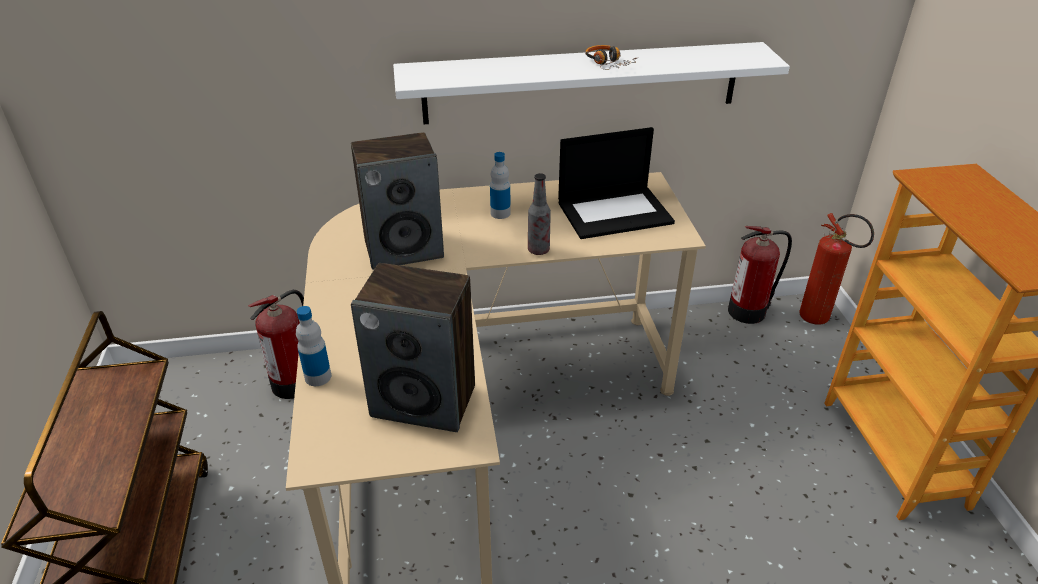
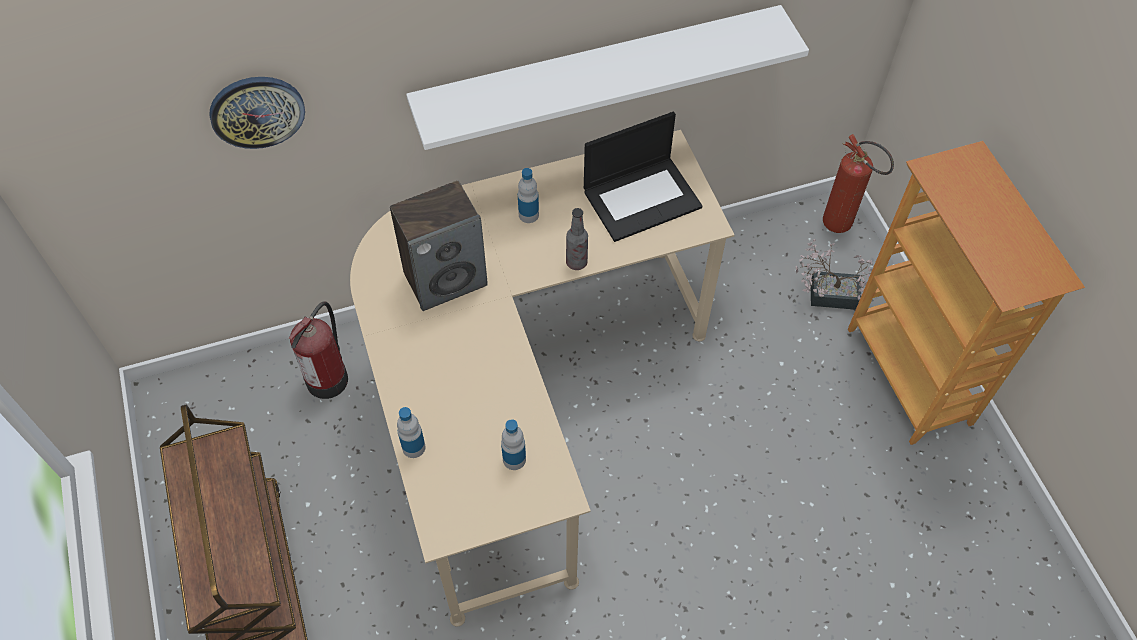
camera: 10 degrees left, 20 degrees up
speaker [351,263,475,432] -> bottle [501,419,526,470]
headphones [585,45,637,70] -> none
fire extinguisher [728,226,792,324] -> none
none -> wall clock [209,77,305,149]
none -> potted plant [795,239,873,310]

